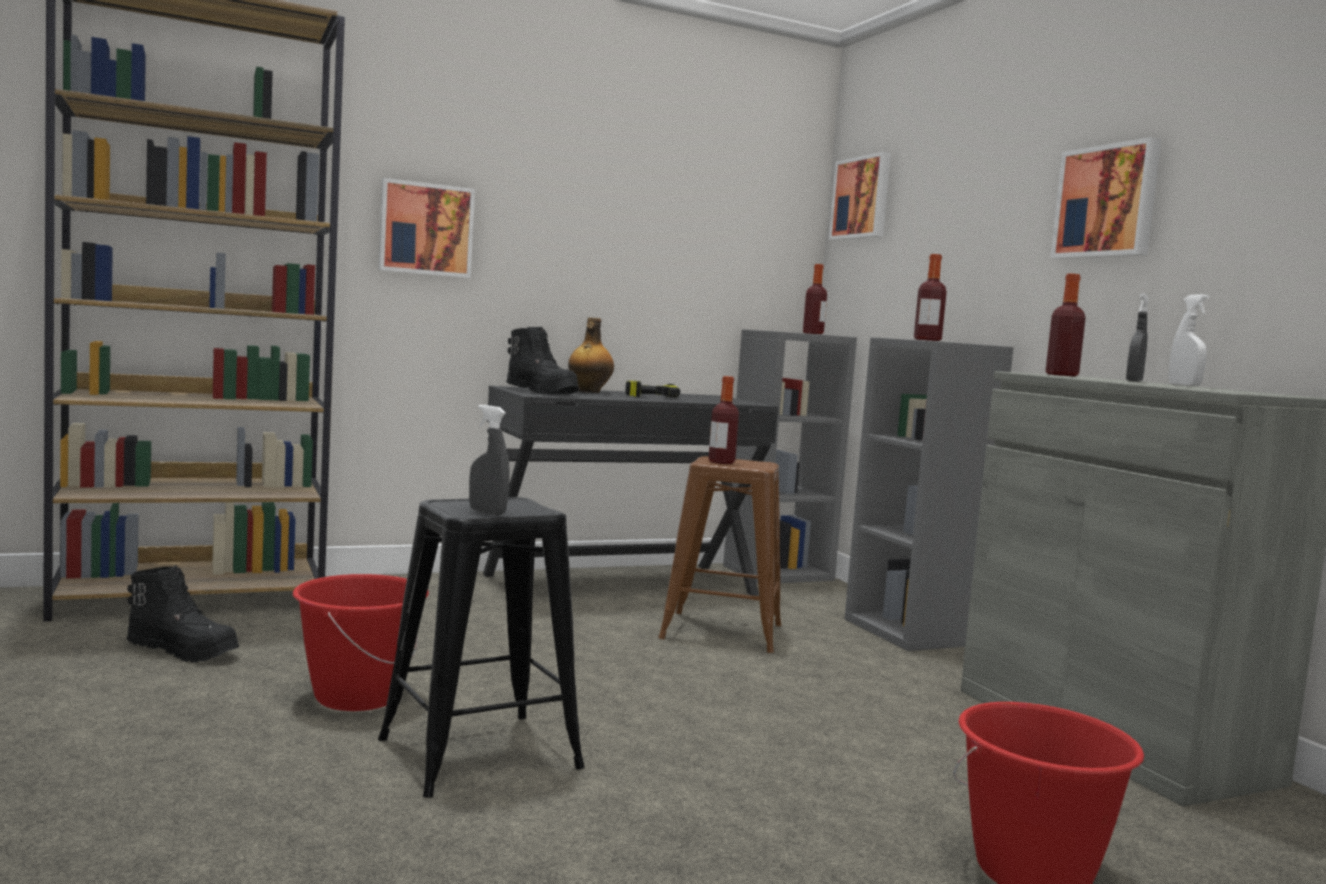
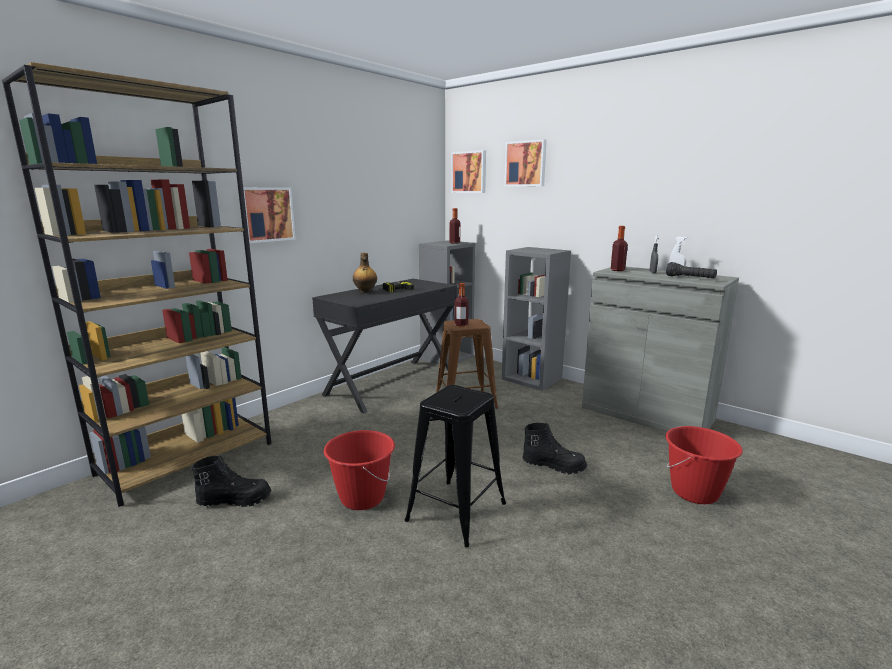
camera: 25 degrees left, 10 degrees up
grey spray bottle [469,405,510,515] -> none
black boot [506,327,579,394] -> black boot moved to [522,423,587,474]
bottle [914,254,947,341] -> none
picture [1050,137,1161,259] -> picture moved to [504,139,547,187]
none -> black flashlight [666,262,717,278]

